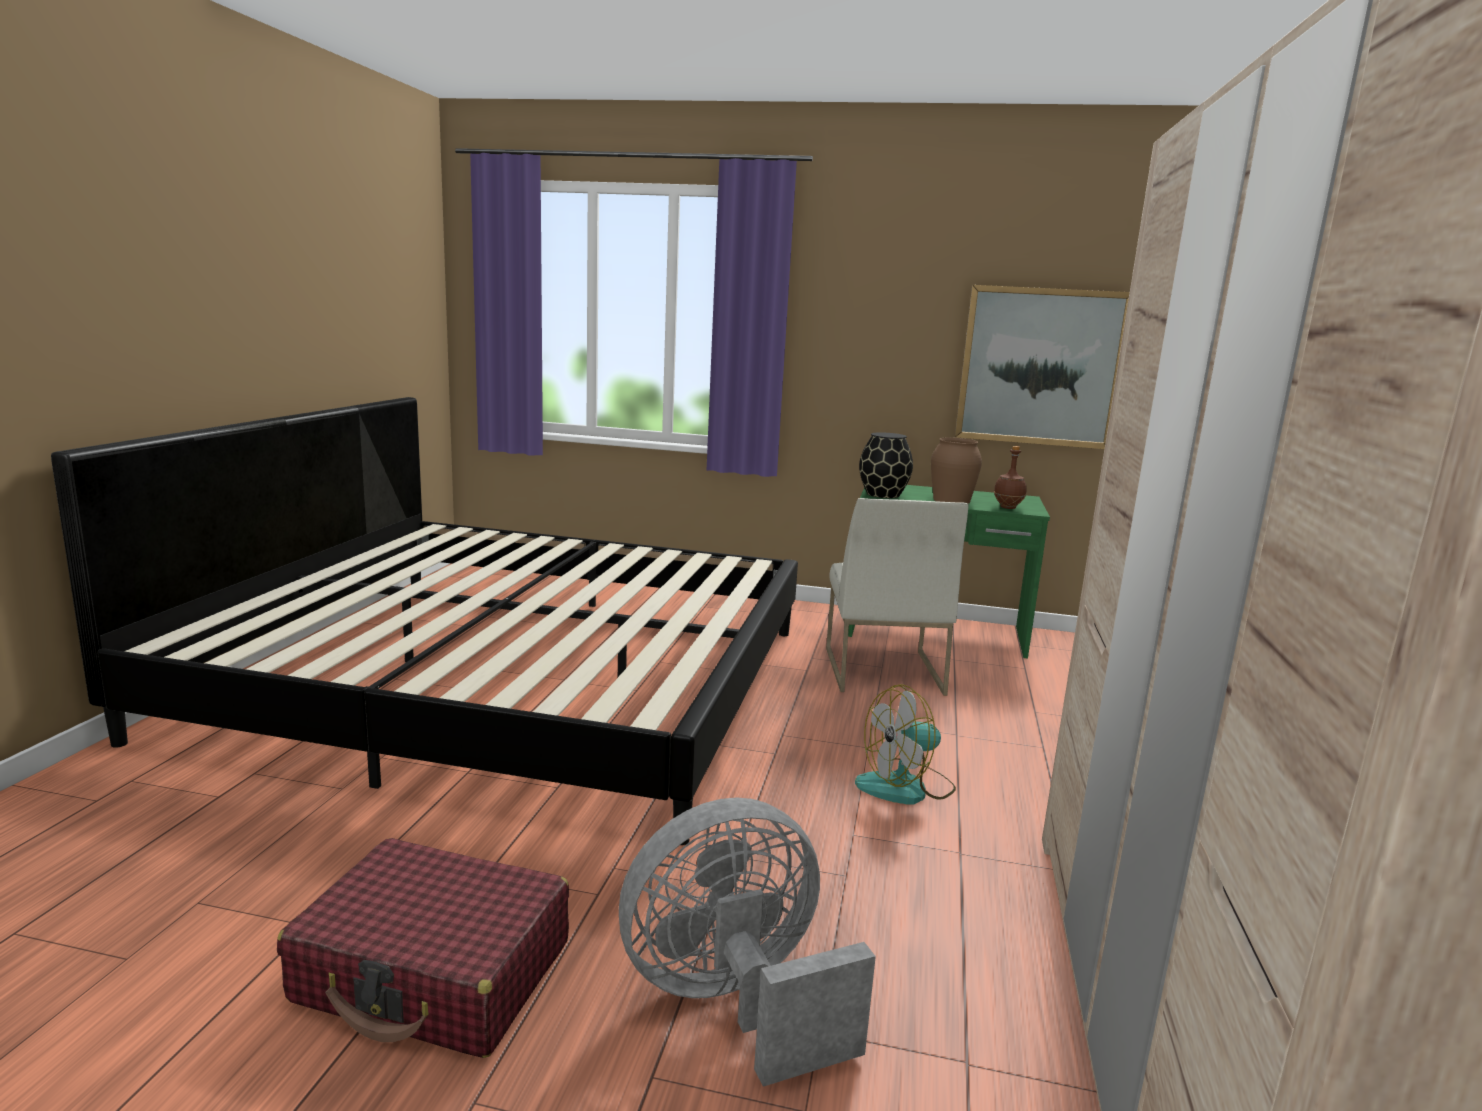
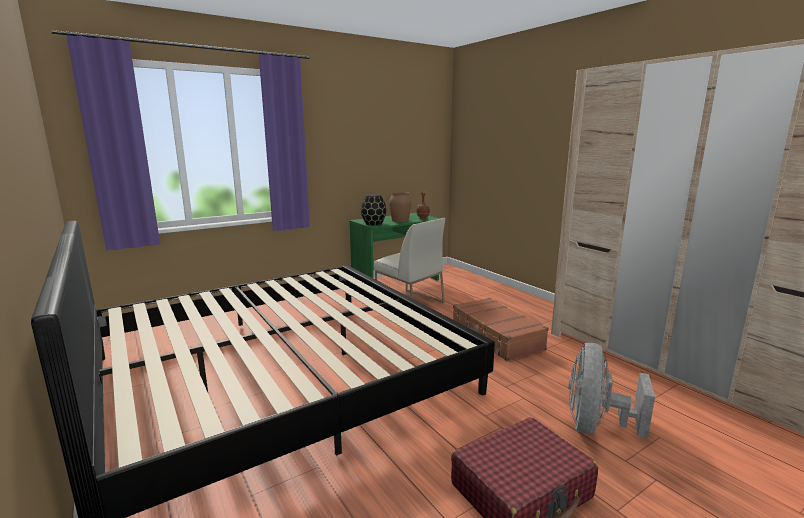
camera: 45 degrees left, 0 degrees up
fan [855,684,956,804] -> brown suitcase [453,298,549,361]
picture [955,285,1130,449] -> none

